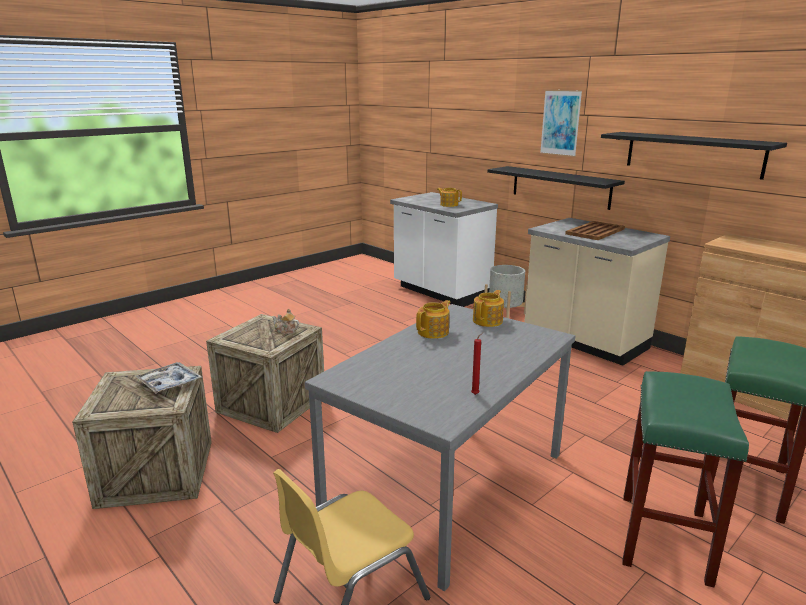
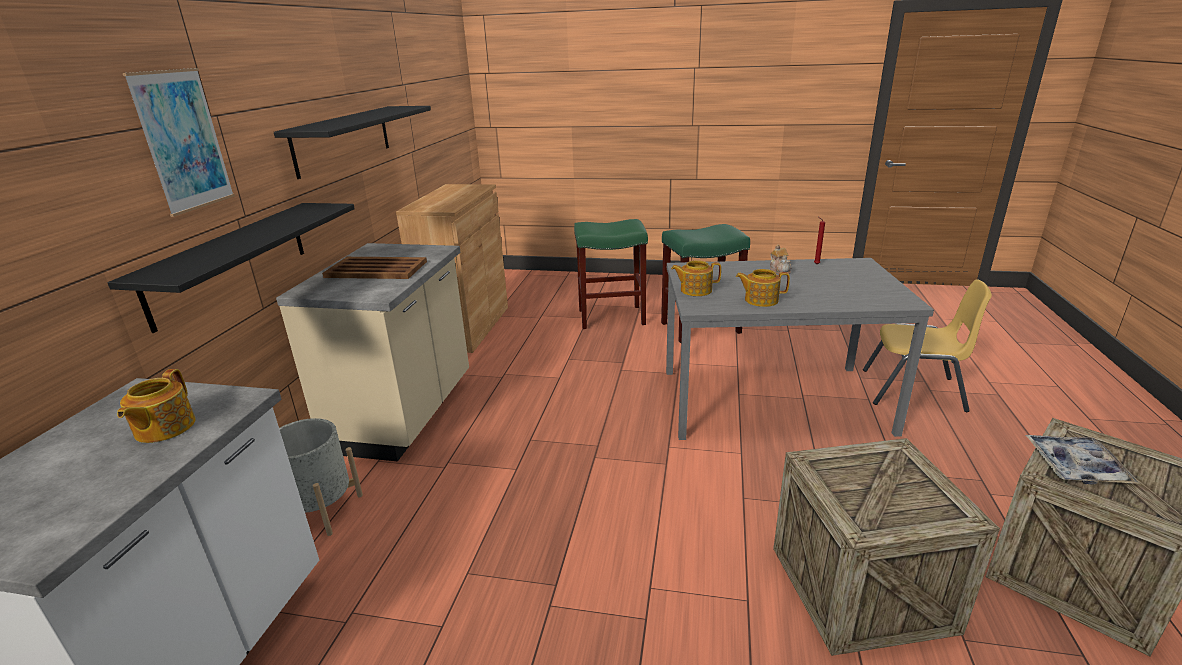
camera: 125 degrees left, 5 degrees up
teapot [272,309,299,335] -> teapot moved to [770,244,792,274]

